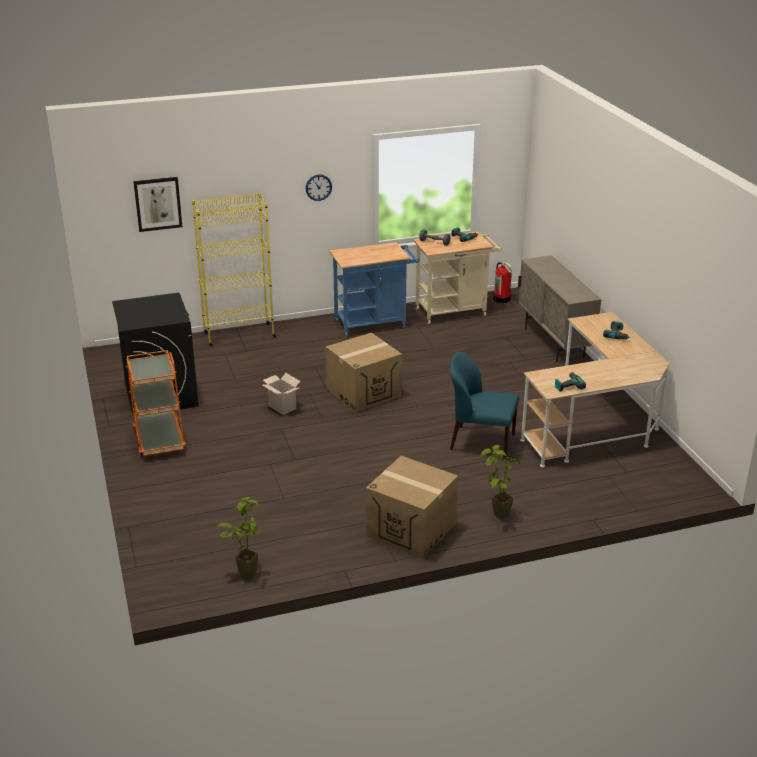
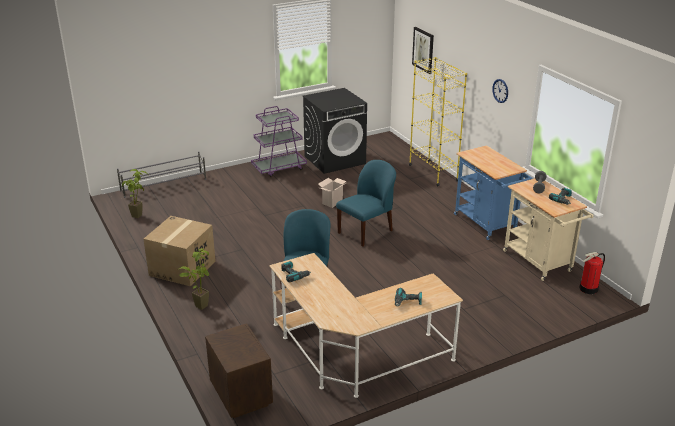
camera: 80 degrees right, 0 degrees up
orange cart [126,350,186,456] -> purple cart [251,106,307,177]
cardboard box [326,332,402,413] -> blue chair [336,160,396,247]
beige cabinet [518,255,601,362] -> none
none -> grey shoe rack [117,151,206,198]
none -> brown nightstand [205,323,273,418]

